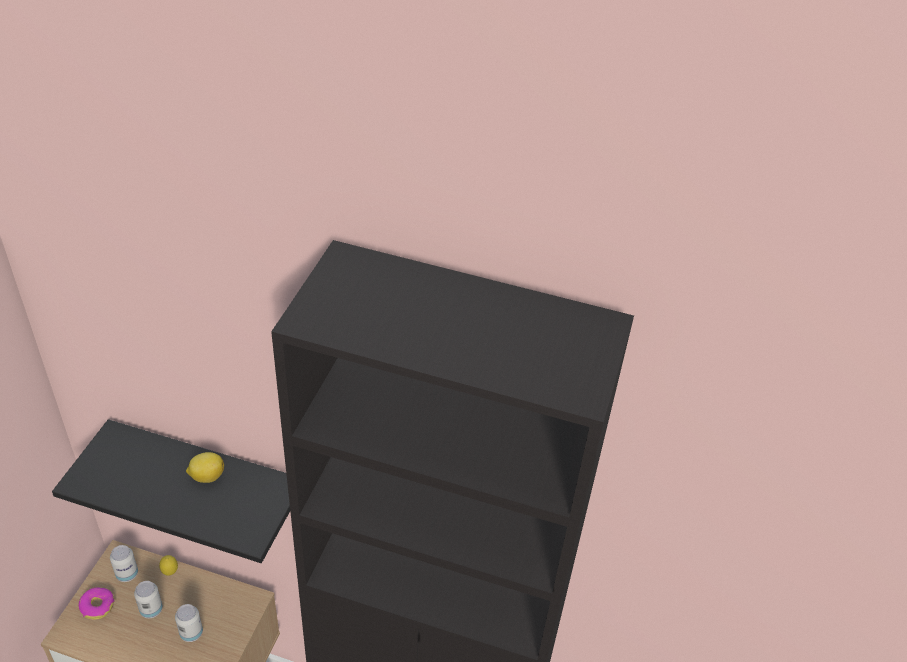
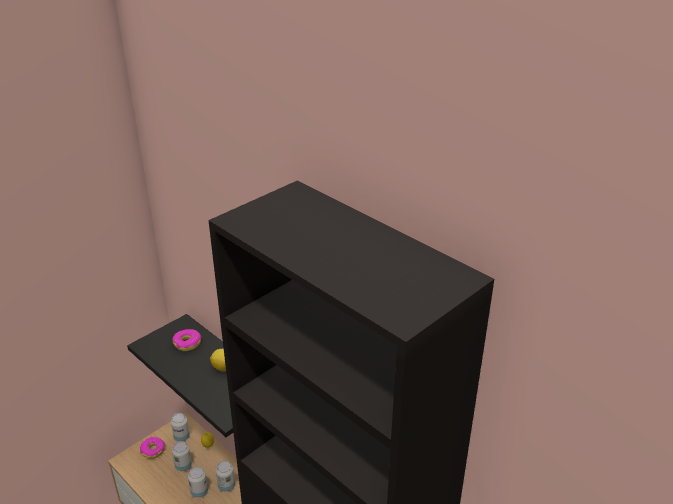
camera: 30 degrees right, 10 degrees down
none -> donut [173,329,202,351]
none -> can [216,461,235,492]

